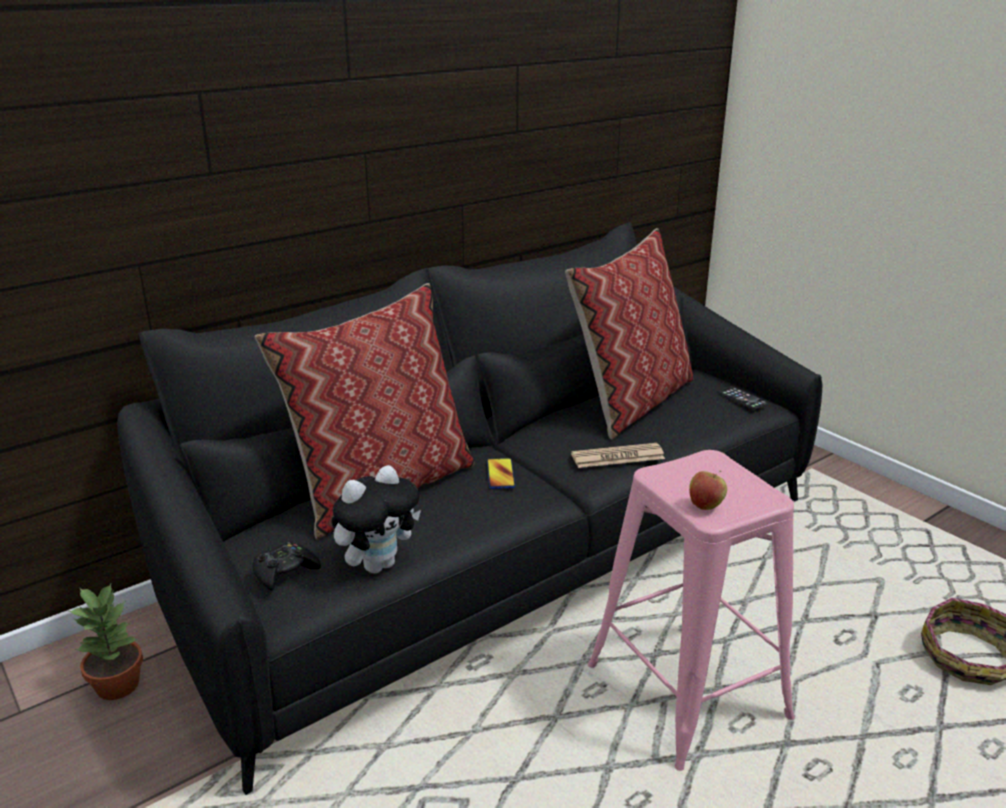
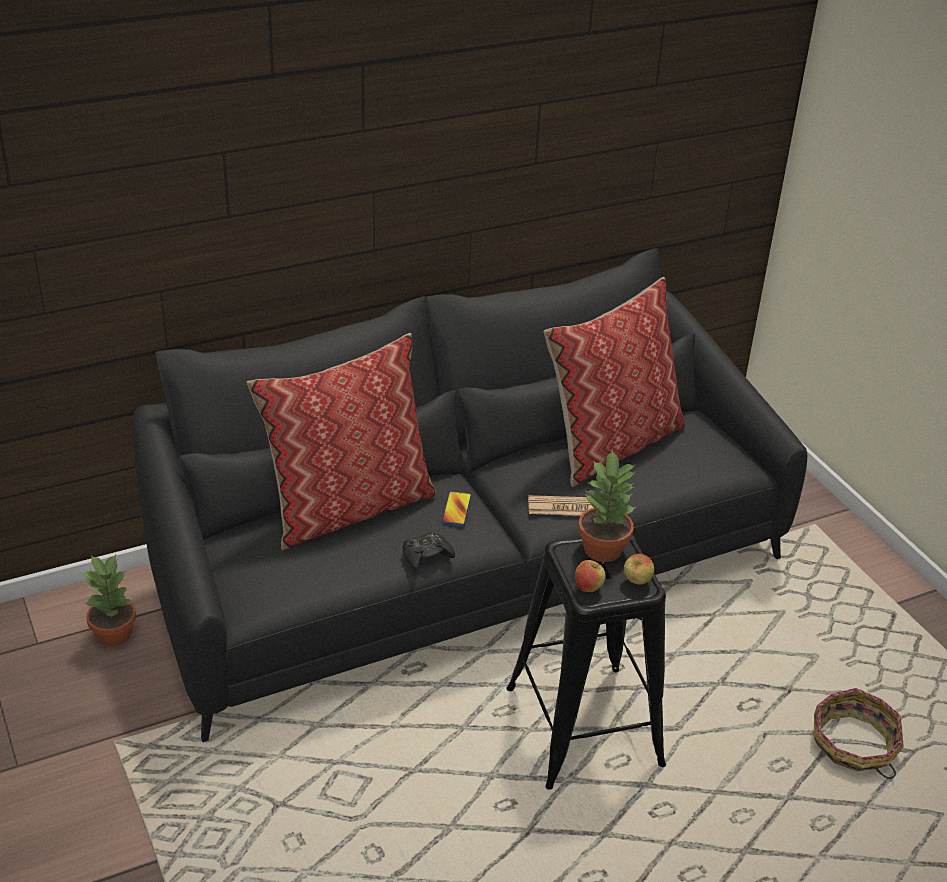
camera: 10 degrees right, 10 degrees up
black game controller [252,542,321,591] -> black game controller moved to [403,532,455,571]
plush toy [332,465,421,573] -> none
pink stool [588,450,795,771] -> black stool [507,535,666,790]
phone [718,386,768,409] -> none
none -> potted plant [578,449,637,562]
none -> apple [624,554,654,585]

